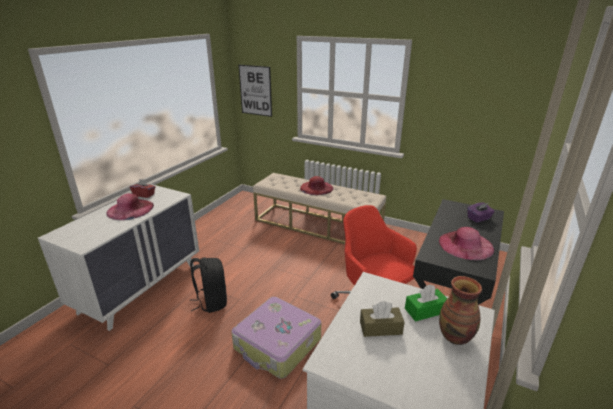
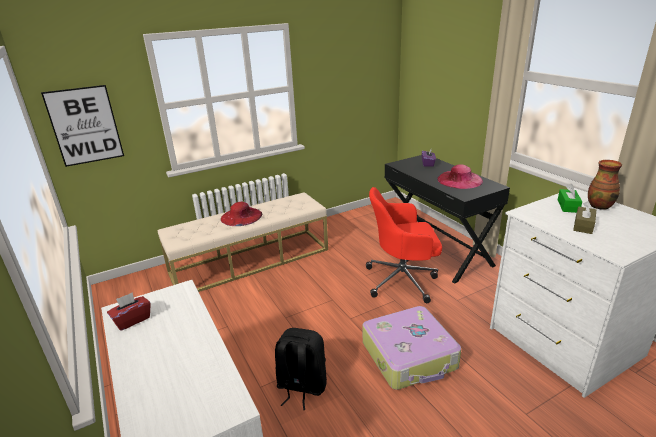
camera: 55 degrees left, 0 degrees up
pink hat [106,193,154,220] -> none

